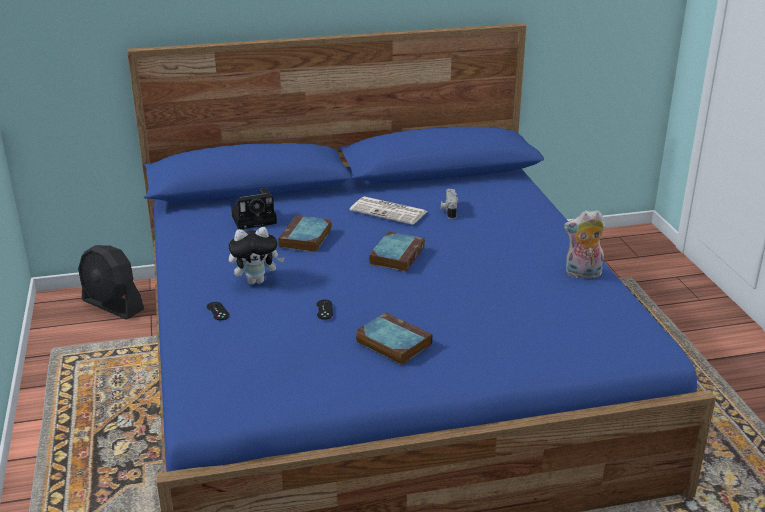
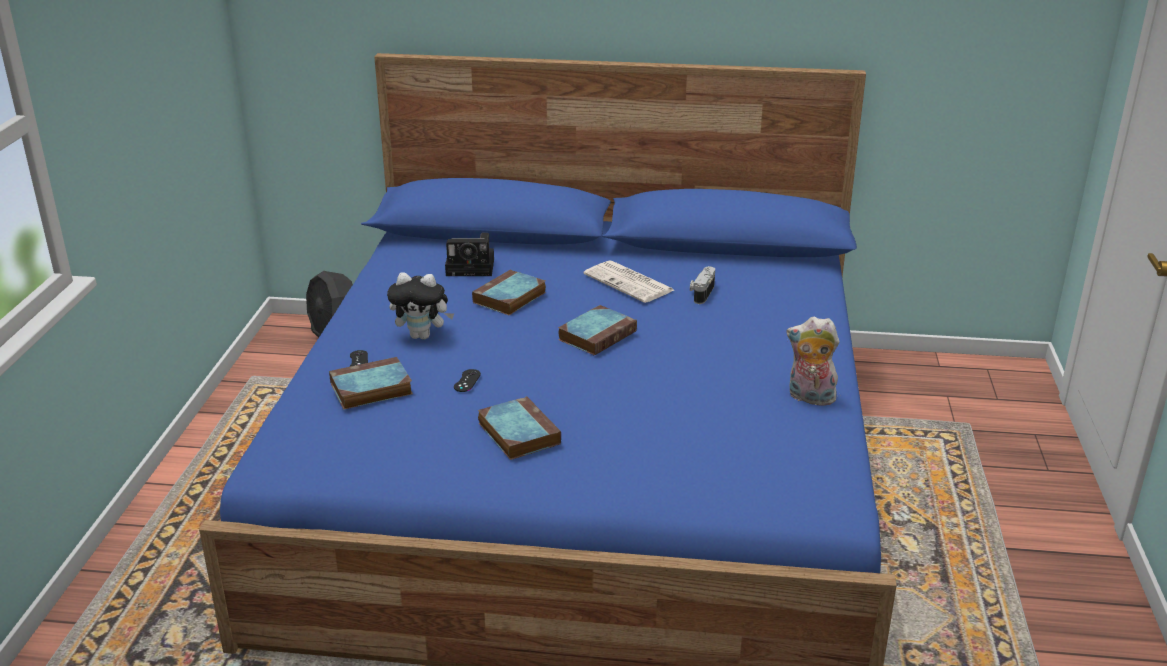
camera: 20 degrees right, 0 degrees up
none -> book [329,357,413,409]

